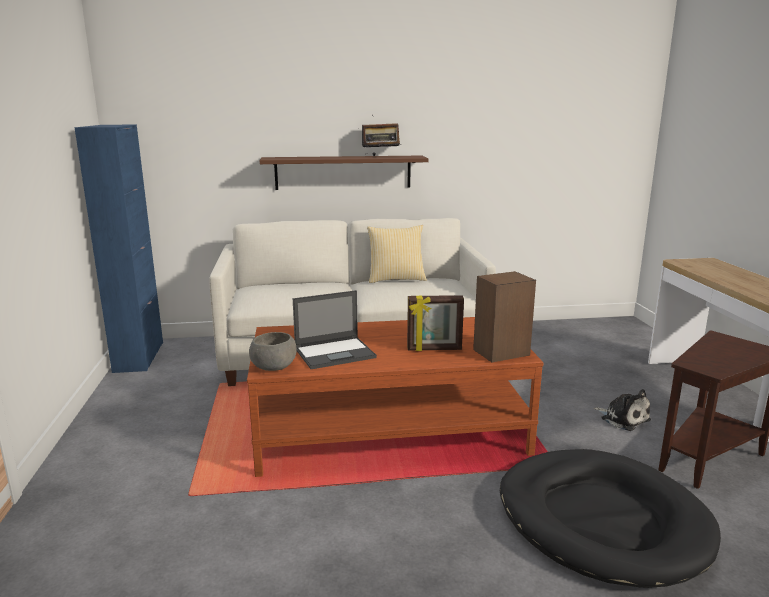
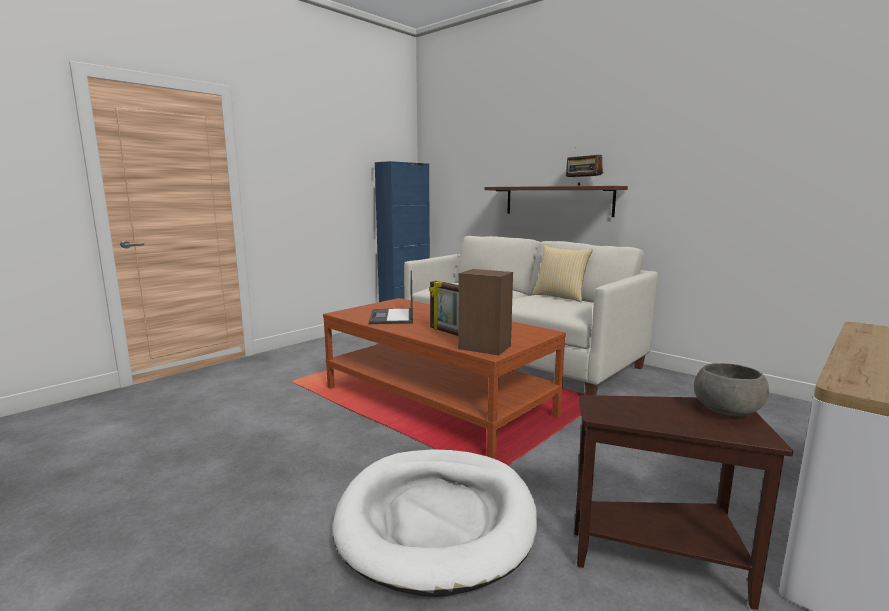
camera: 50 degrees right, 5 degrees down
grey bowl [249,332,297,371] -> grey bowl moved to [694,363,769,417]
laptop [293,290,377,369] -> laptop turned 60 degrees clockwise [369,271,413,324]
black dog bed [500,449,721,588] -> white dog bed [333,449,537,597]
plush toy [594,389,651,431] -> none

